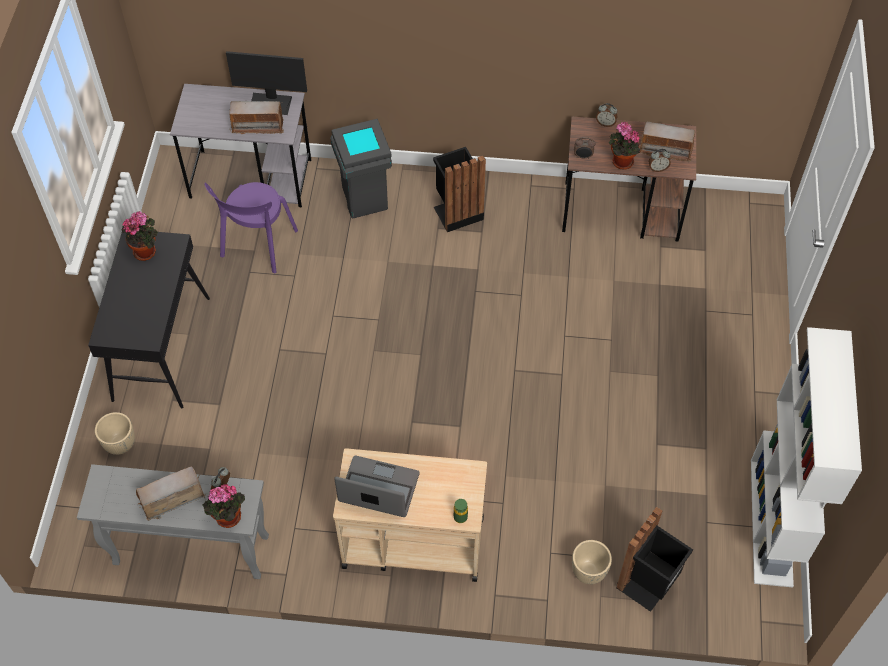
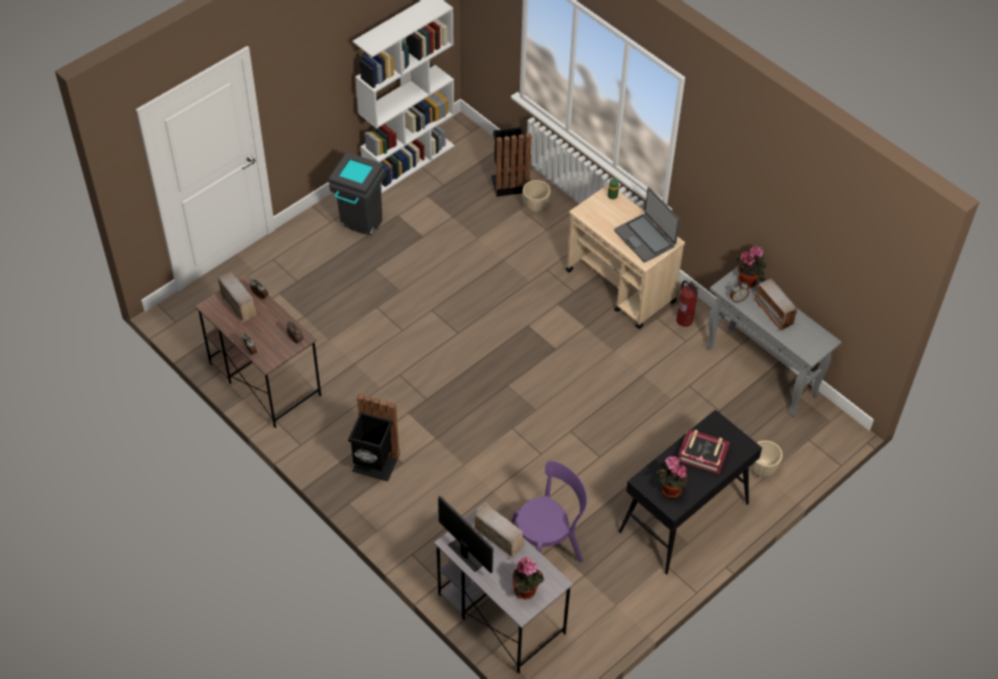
camera: 140 degrees left, 5 degrees down
radio [136,466,206,521] -> radio turned 45 degrees clockwise [753,278,799,331]
grey trash can [330,119,392,218] -> grey trash can moved to [328,152,386,235]
potted plant [609,122,640,170] -> potted plant moved to [512,557,544,600]
none -> fire extinguisher [676,280,698,327]
none -> book [678,429,730,475]

